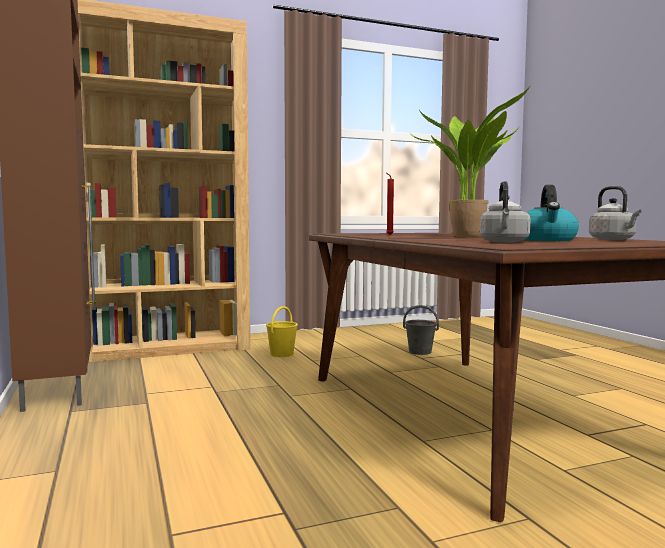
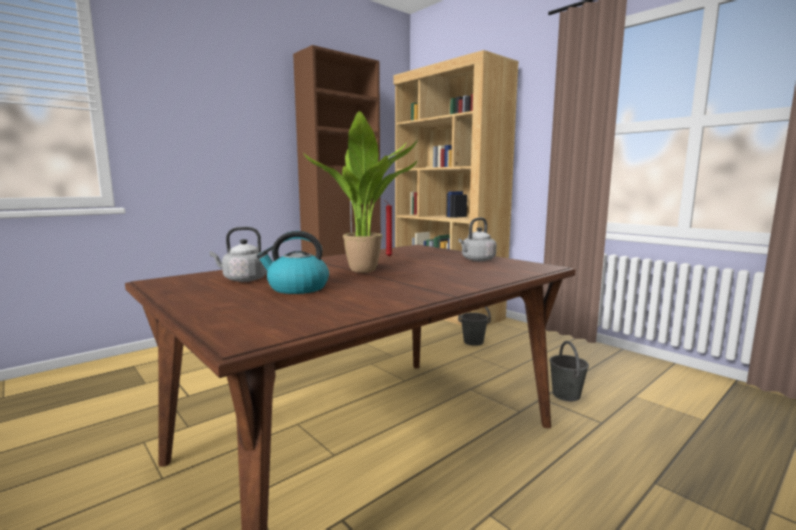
camera: 70 degrees right, 5 degrees up
yellow bucket [266,306,298,357] -> grey bucket [458,307,491,346]
grey kettle [589,186,641,240] -> grey kettle moved to [458,218,497,261]

